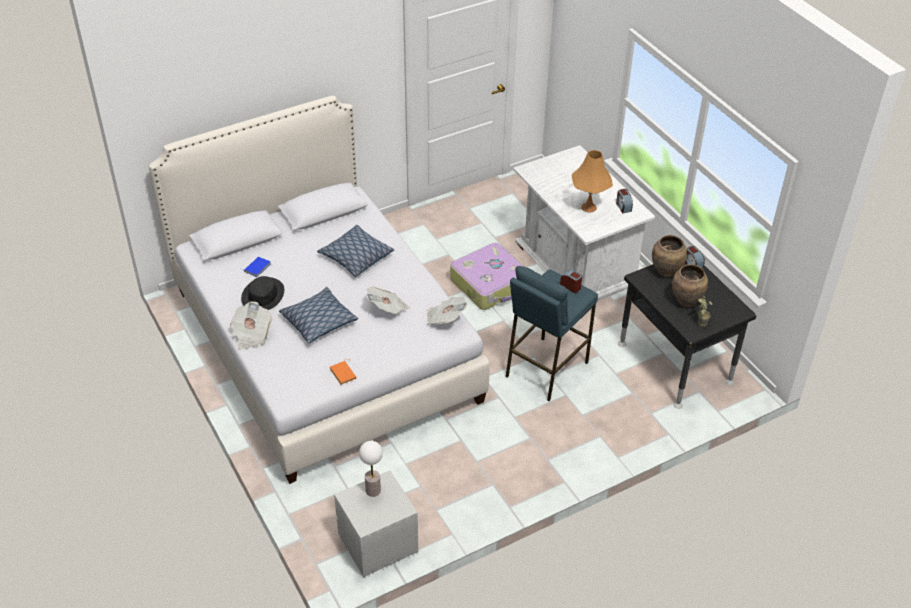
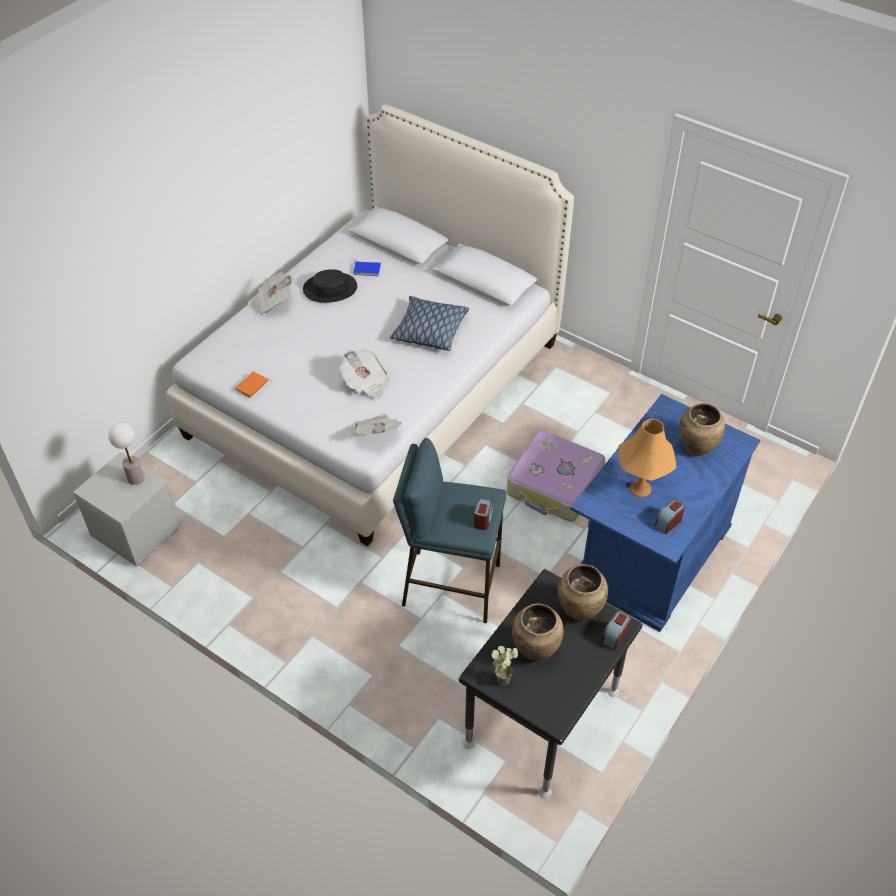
camera: 65 degrees right, 5 degrees up
pillow [279,287,358,344] -> none
white cabinet [513,145,655,301] -> blue cabinet [570,394,761,632]
none -> brown vase [679,403,725,456]

